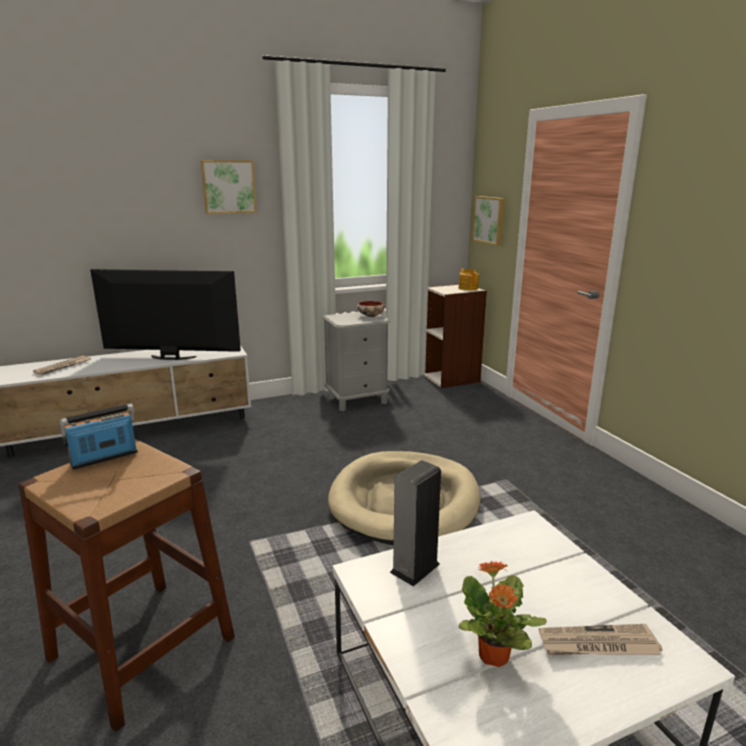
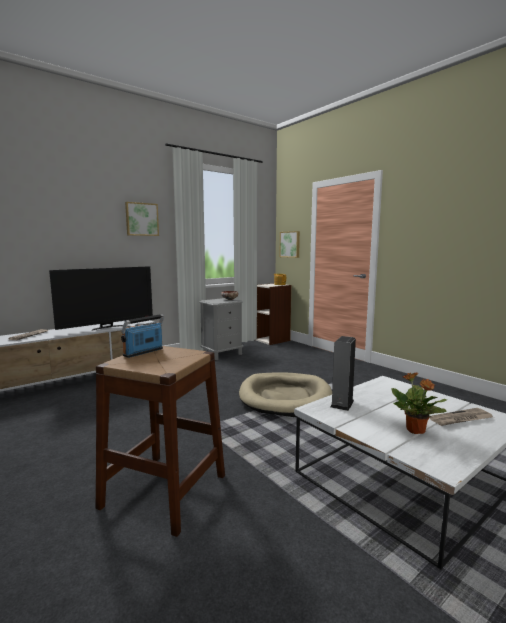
camera: 15 degrees left, 10 degrees down
television [90,269,241,360] -> television turned 150 degrees clockwise [49,266,153,331]

